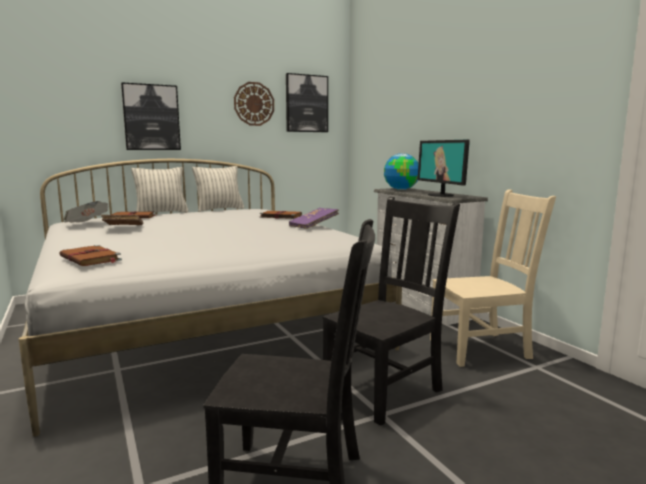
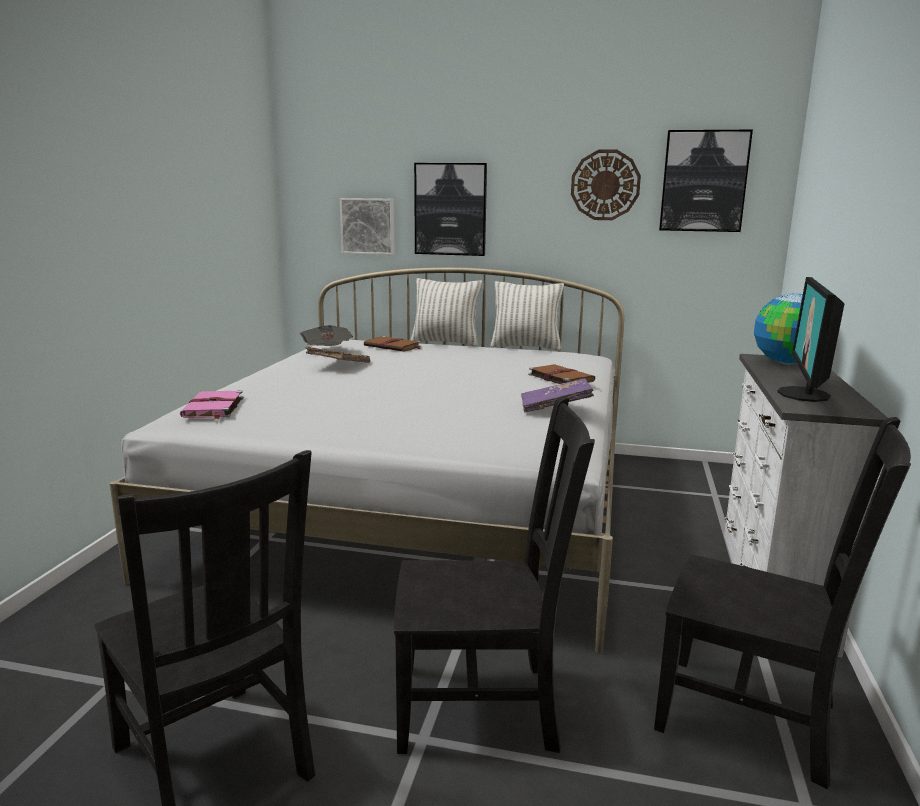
camera: 40 degrees right, 5 degrees up
brown book [59,245,122,266] -> pink book [180,390,243,420]
beige chair [430,189,556,367] -> black chair [654,417,911,789]
none -> picture [340,198,395,255]

